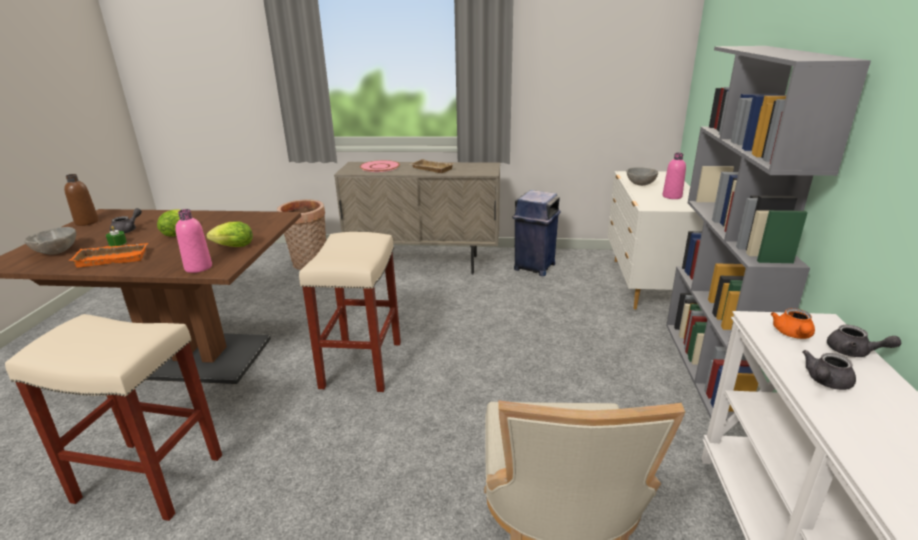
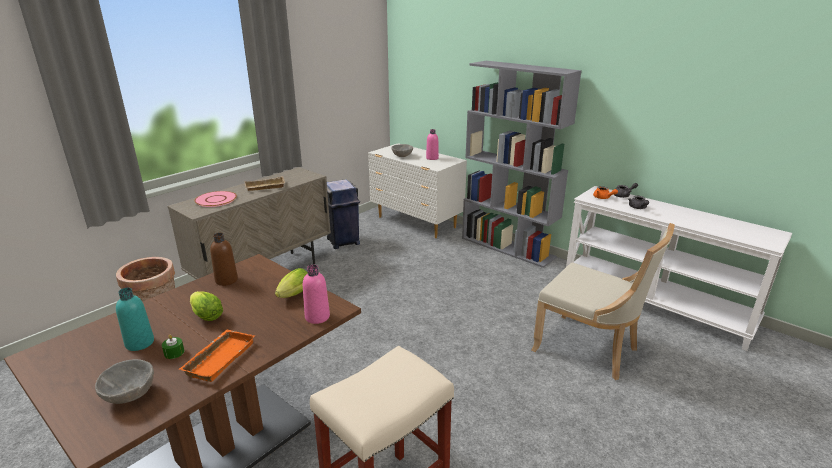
camera: 55 degrees left, 0 degrees up
brown bottle [64,174,99,226] -> brown bottle moved to [210,233,238,286]
grey teapot [110,208,142,234] -> turquoise bottle [116,288,154,351]
beige stool [299,232,401,392] -> none

